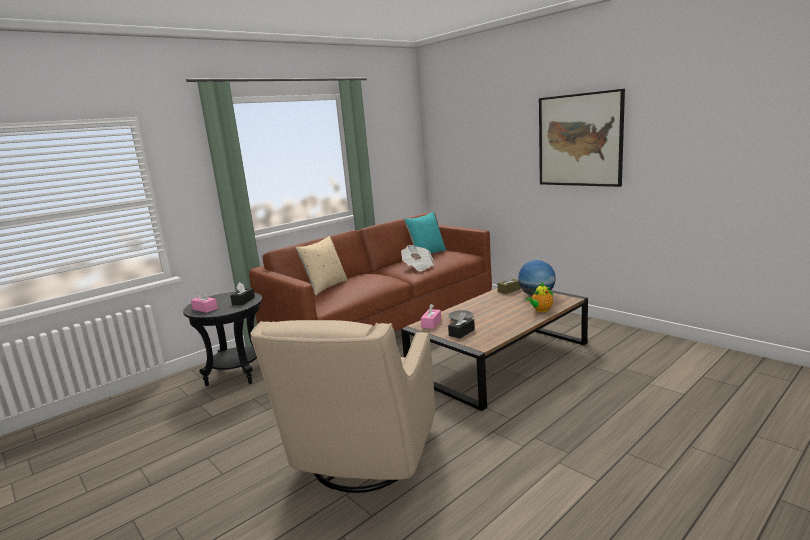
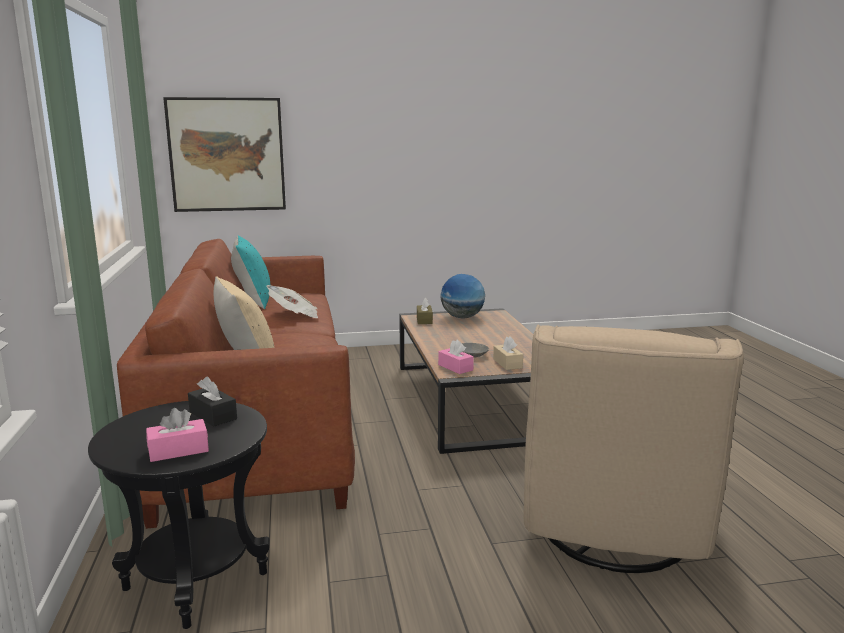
camera: 60 degrees left, 0 degrees up
beige armchair [250,320,435,493] -> beige armchair turned 60 degrees clockwise [524,324,744,573]
black tissue box [448,312,475,339] -> beige tissue box [493,336,523,370]
teapot [526,282,553,312] -> none
picture [539,89,625,187] -> picture moved to [163,97,286,212]

